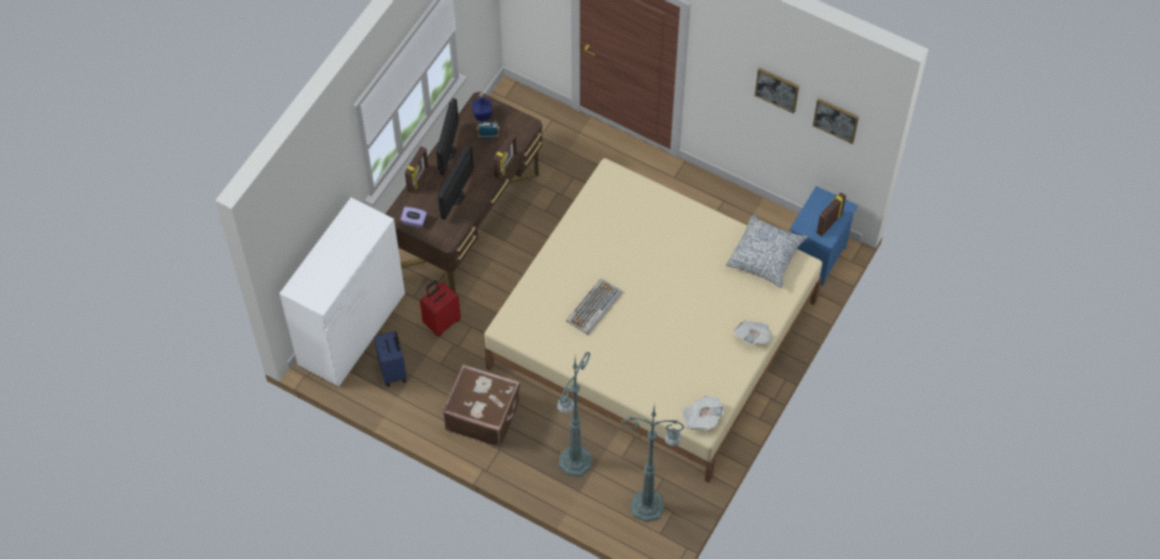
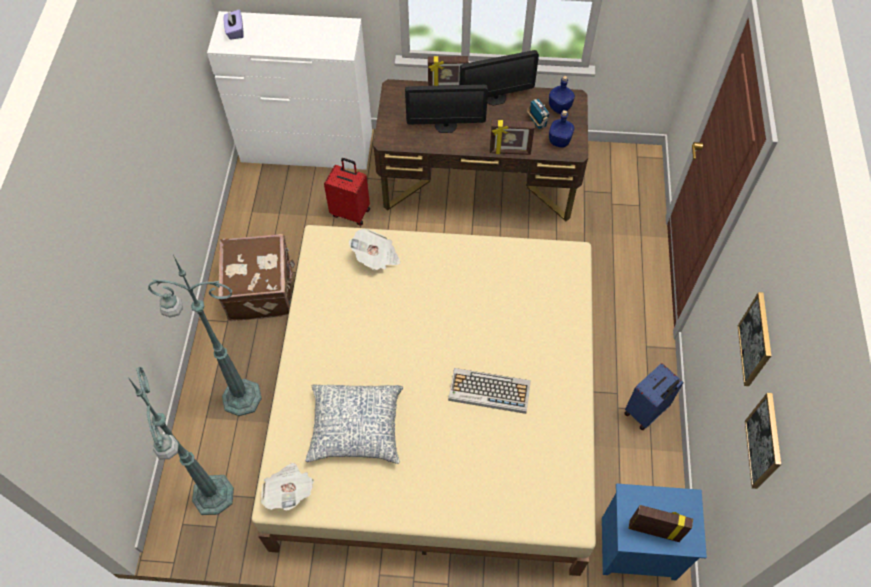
camera: 65 degrees right, 0 degrees up
blue suitcase [374,331,407,387] -> blue suitcase moved to [624,363,684,430]
purple tissue box [401,207,427,228] -> purple tissue box moved to [224,10,243,40]
keyboard [566,278,622,335] -> keyboard moved to [448,368,531,414]
pillow [726,214,807,288] -> pillow moved to [305,384,403,464]
newspaper [734,320,772,344] -> newspaper moved to [349,228,400,270]
none -> blue bottle [549,110,574,148]

